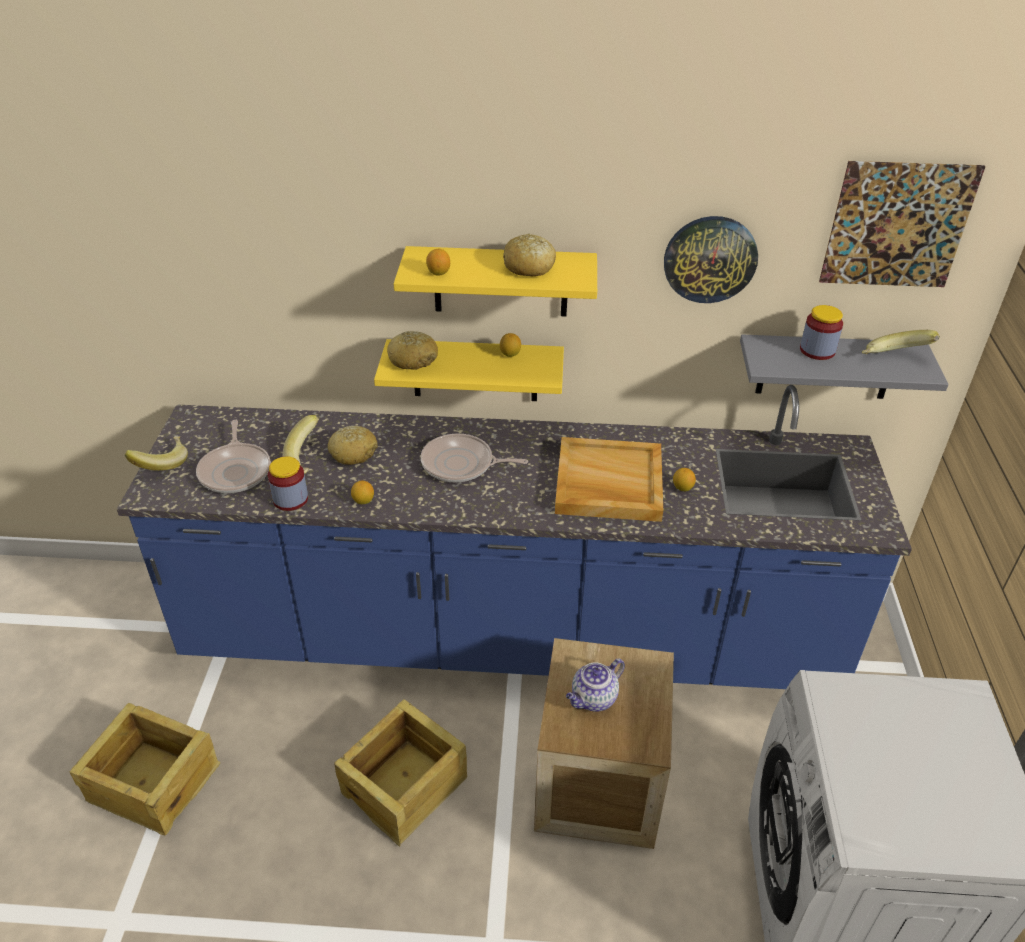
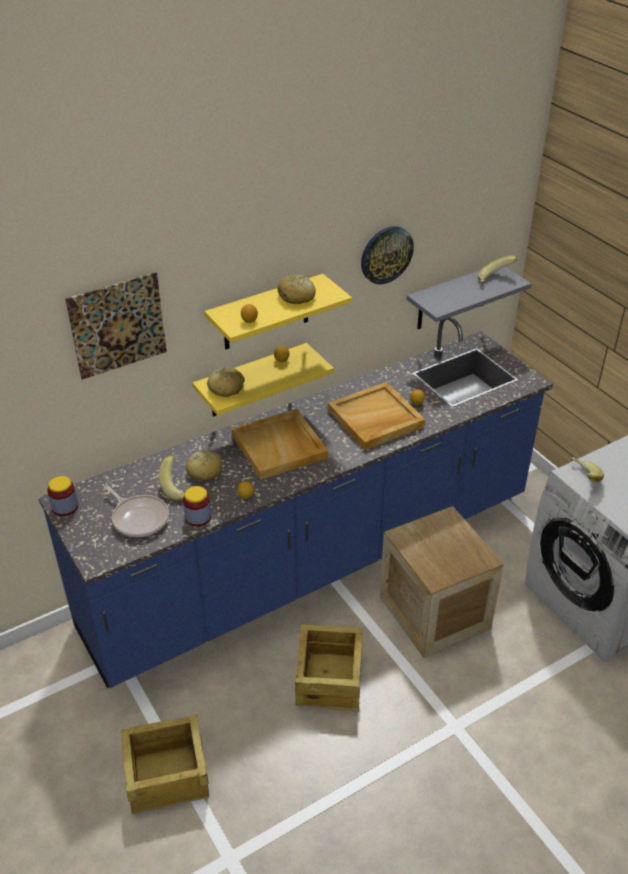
camera: 35 degrees left, 0 degrees up
banana [125,436,188,471] -> banana moved to [572,457,604,482]
frying pan [421,434,528,482] -> beige tray [232,409,328,480]
teapot [566,659,625,712] -> none
jar [800,305,843,360] -> jar moved to [47,476,78,516]
picture [819,161,986,287] -> picture moved to [65,272,167,380]

